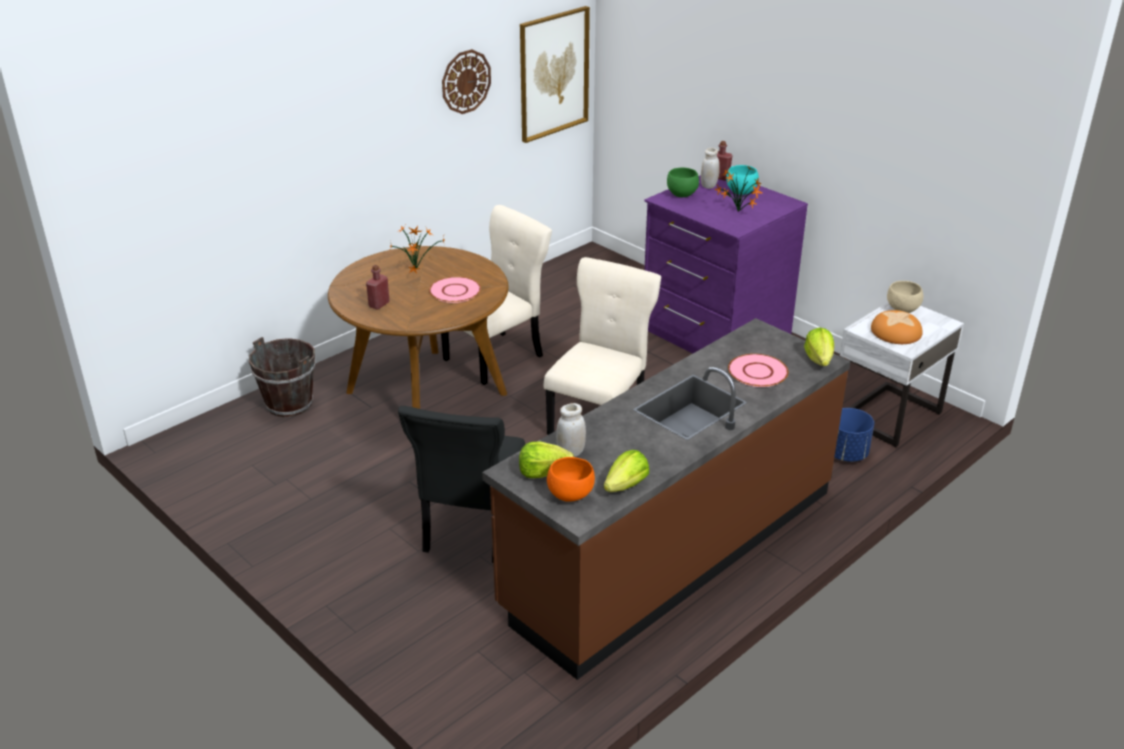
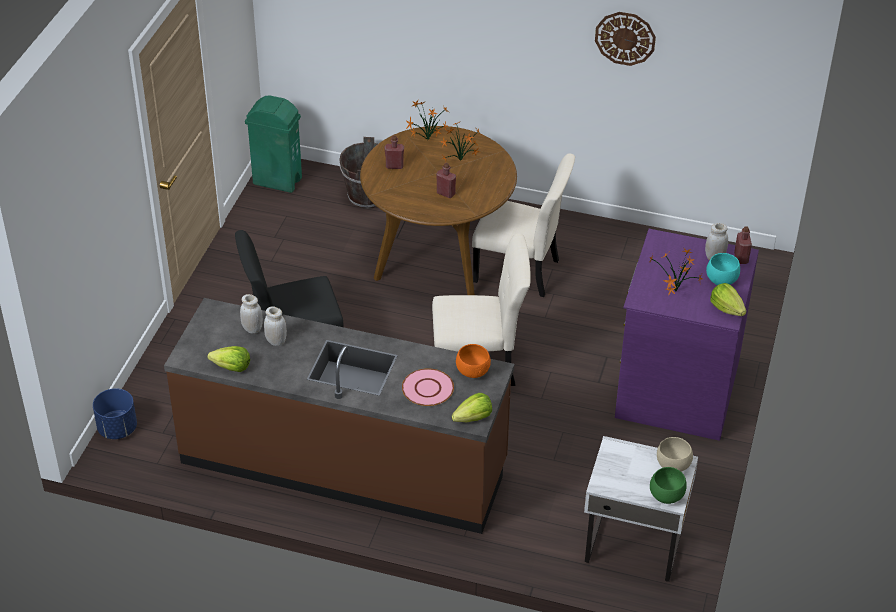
camera: 60 degrees right, 10 degrees up
pink plate [429,277,481,303] -> red bottle [436,163,456,198]
lettuce [519,442,574,478] -> lettuce moved to [710,283,746,316]
picture [520,6,590,143] -> none
orange bowl [547,457,595,502] -> orange bowl moved to [456,344,491,378]
green bowl [667,168,699,197] -> green bowl moved to [650,467,687,504]
blue planter [834,408,874,462] -> blue planter moved to [93,388,137,439]
bread [871,310,923,344] -> none
none -> green trash can [245,95,302,193]
none -> white jar [264,307,287,346]
none -> potted plant [406,100,447,140]

